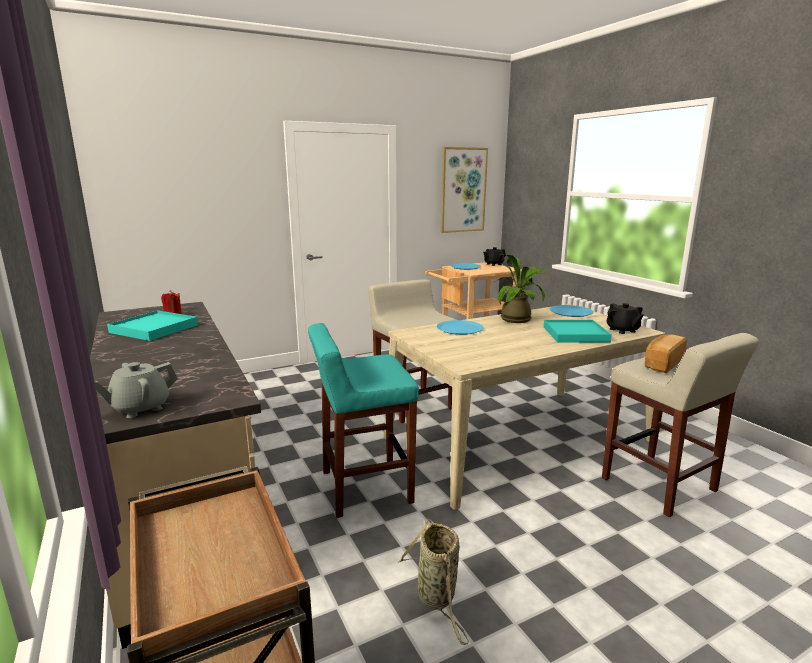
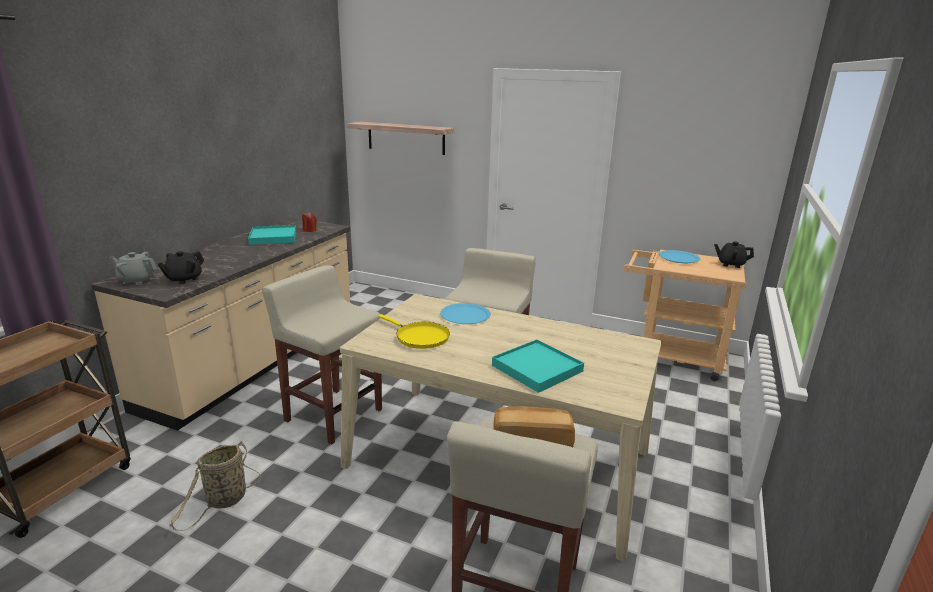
camera: 50 degrees right, 5 degrees up
turquoise stool [308,323,419,518] -> beige stool [262,265,382,445]
picture [441,147,488,233] -> none
potted plant [493,255,548,323] -> none
blue plate [550,305,593,317] -> none
black teapot [607,303,644,334] -> black teapot moved to [158,251,204,284]
none -> shelf [347,122,454,155]
none -> yellow frying pan [378,314,450,349]

